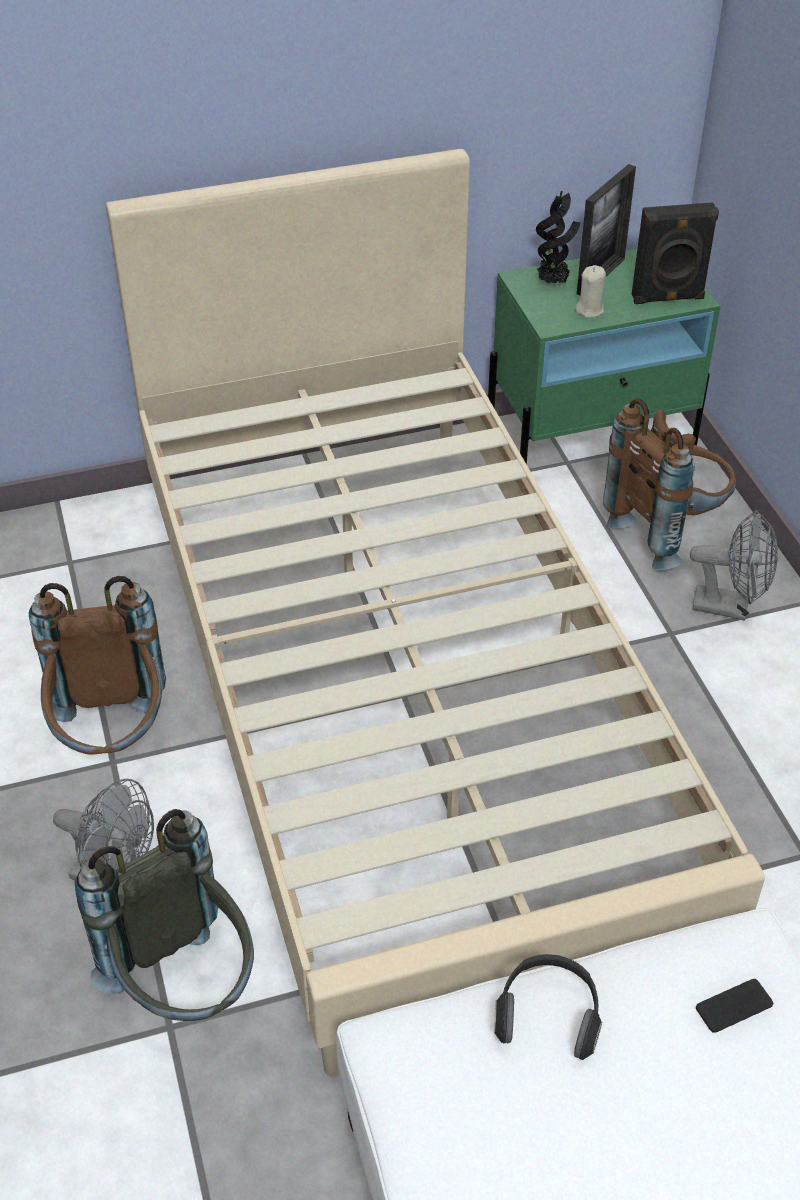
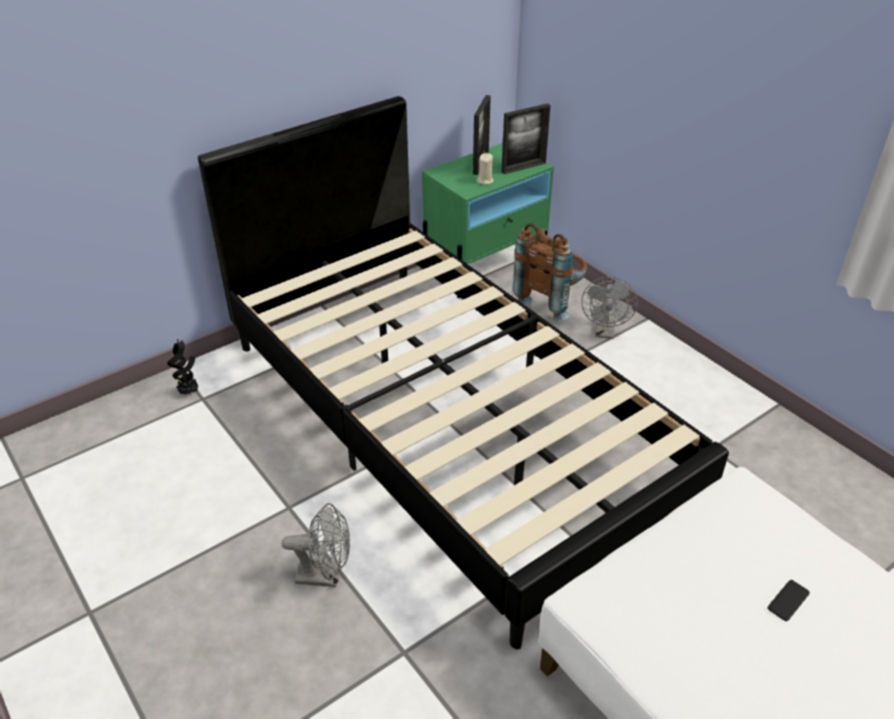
camera: 20 degrees left, 5 degrees down
brown backpack [29,576,166,755] -> none
grey backpack [75,809,254,1021] -> none
beige bed [106,149,765,1078] -> black bed [198,96,729,649]
headphones [494,954,602,1060] -> none
potted plant [536,191,581,284] -> potted plant moved to [167,339,199,395]
black speaker [632,202,719,304] -> picture frame [502,103,551,174]
grey fan [690,510,778,621] -> grey fan turned 105 degrees clockwise [581,277,638,339]
phone [696,979,773,1033] -> phone moved to [768,580,810,621]

